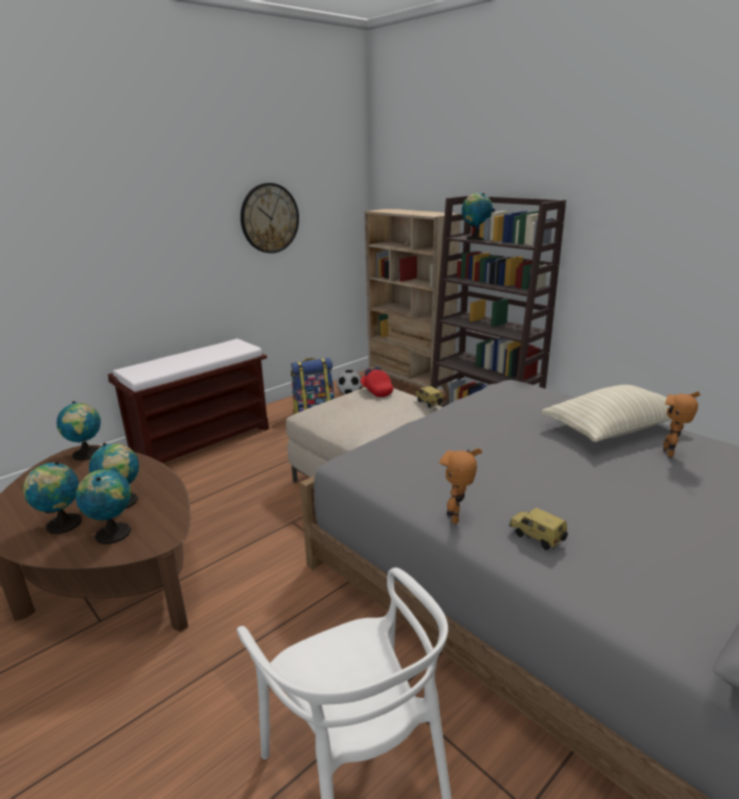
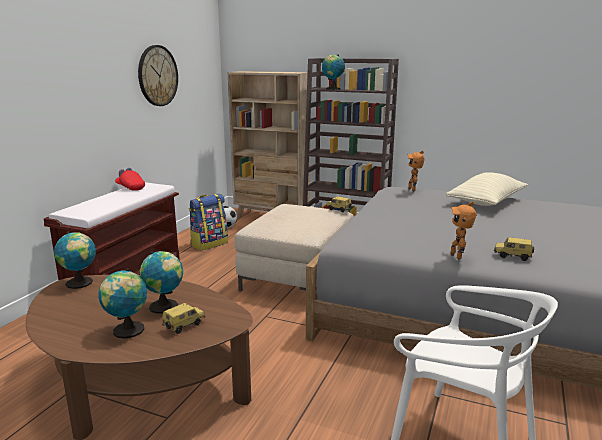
camera: 25 degrees left, 5 degrees down
globe [76,469,131,544] -> toy car [162,303,205,334]
red cap [360,366,393,397] -> red cap moved to [115,168,145,191]
toy robot [663,391,700,457] -> toy robot moved to [408,151,424,191]

